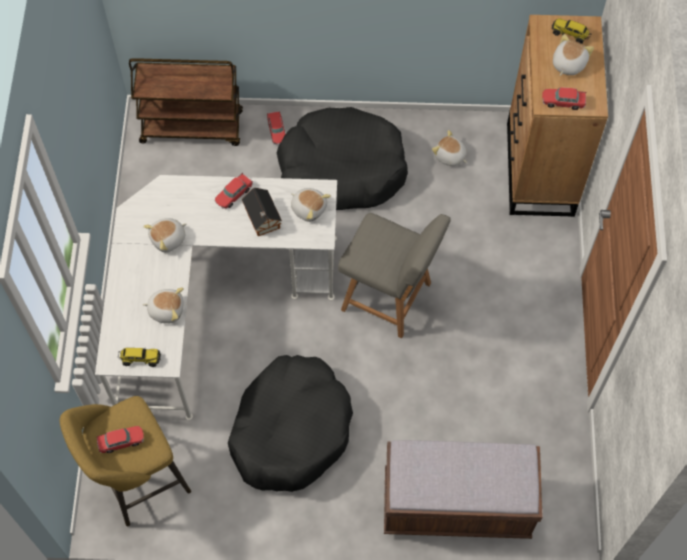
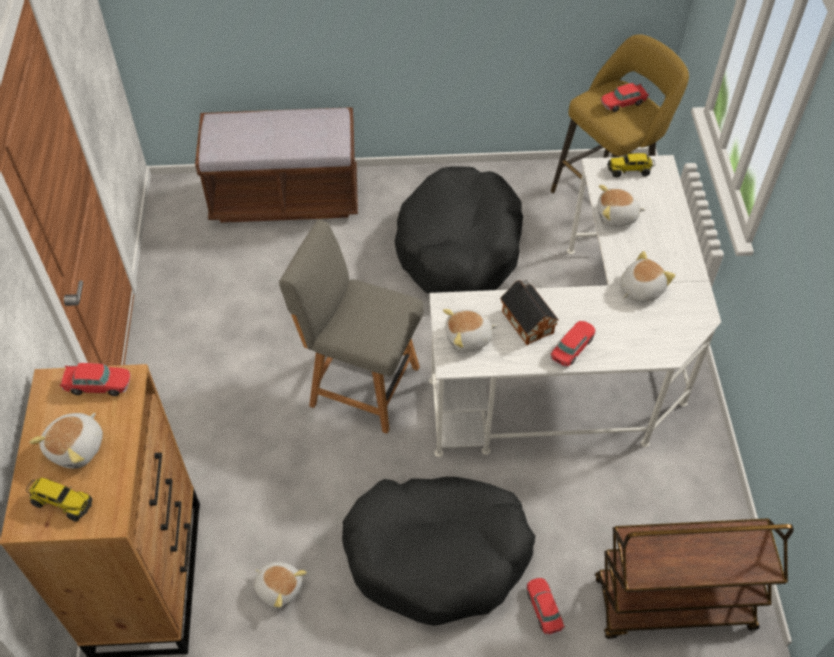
camera: 175 degrees right, 10 degrees down
plush toy [291,188,331,222] -> plush toy turned 45 degrees counterclockwise [443,309,497,352]

